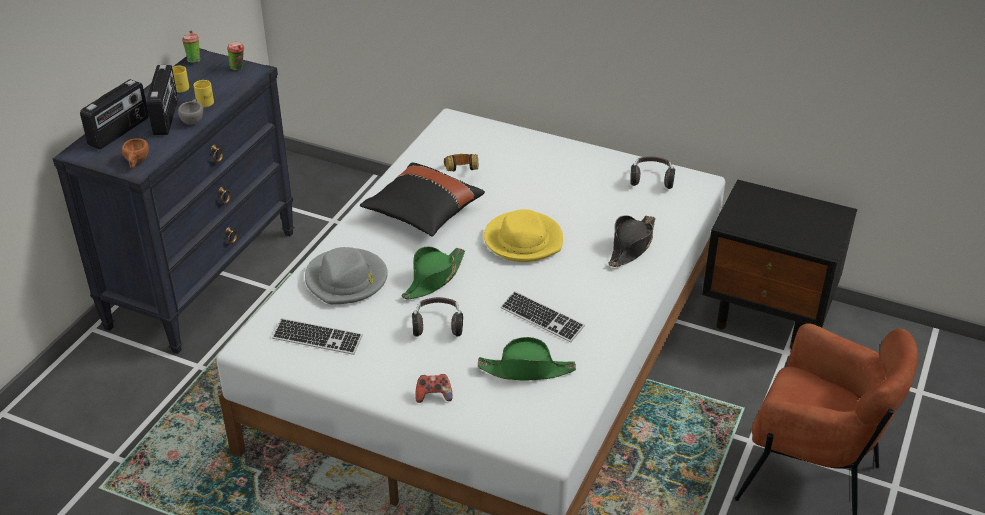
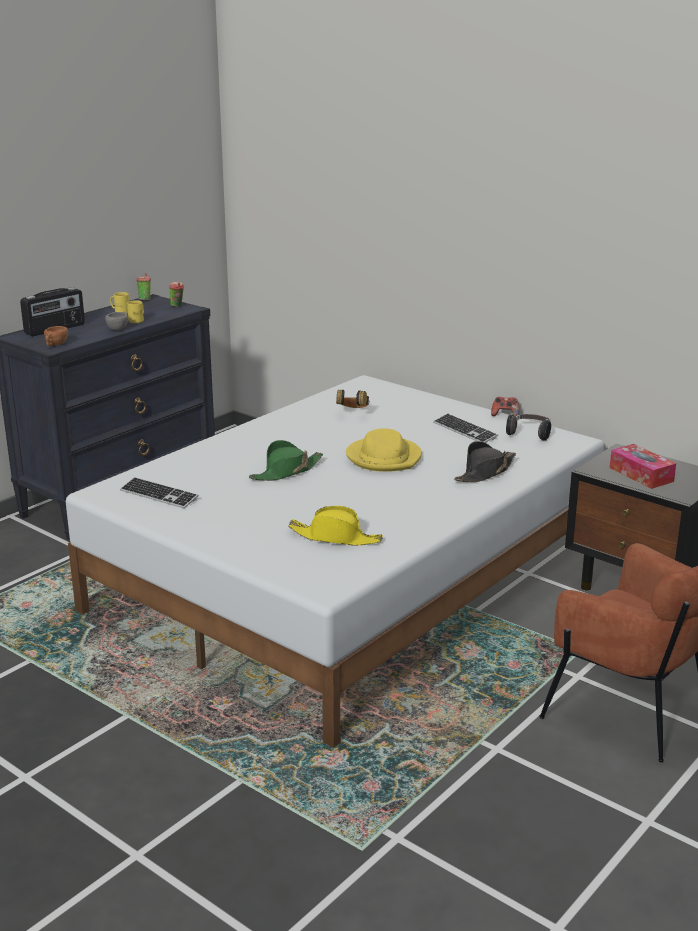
camera: 15 degrees right, 15 degrees down
radio [146,65,178,135] -> none
grey hat [305,247,388,304] -> none
black pillow [360,162,485,237] -> none
headphones [412,297,463,337] -> none
game controller [415,374,453,403] -> game controller moved to [491,397,519,417]
green hat [478,337,576,380] -> yellow hat [288,506,383,546]
keyboard [501,291,585,342] -> keyboard moved to [433,414,498,443]
none -> tissue box [610,444,676,489]

